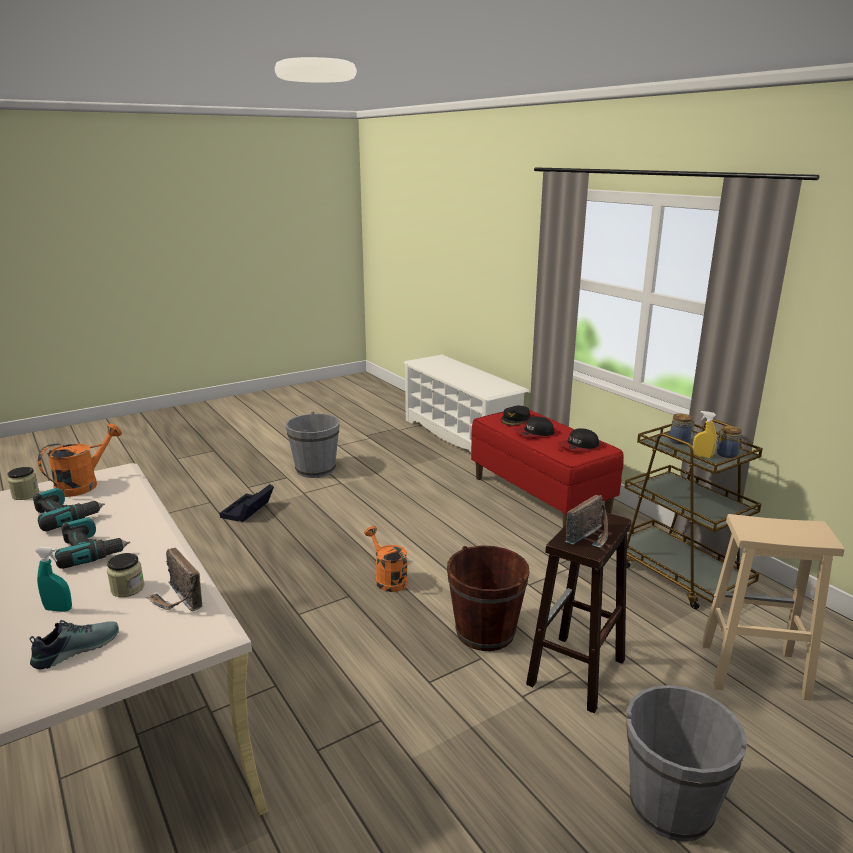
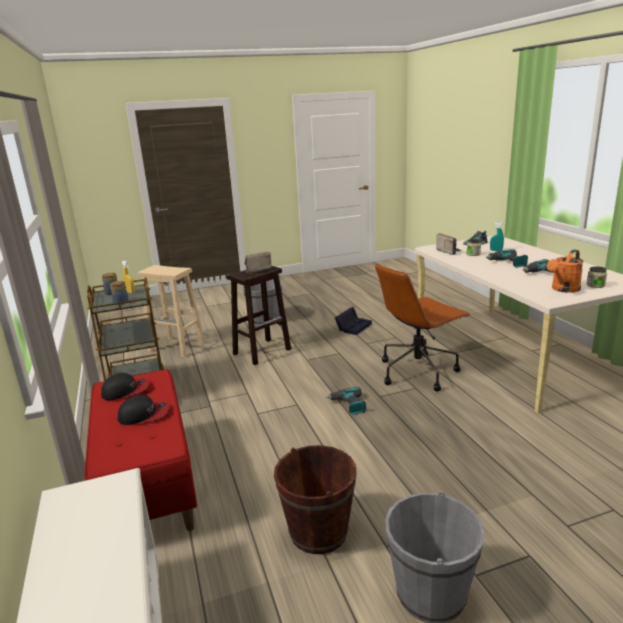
camera: 165 degrees left, 0 degrees up
black storage box [220,484,274,522] -> black storage box moved to [335,307,372,335]
orange watering can [364,526,408,592] -> power drill [326,387,366,415]
brown bucket [447,546,530,651] -> brown bucket moved to [274,445,357,554]
black cap [501,406,530,426] -> none
none -> brown office chair [375,263,471,392]

